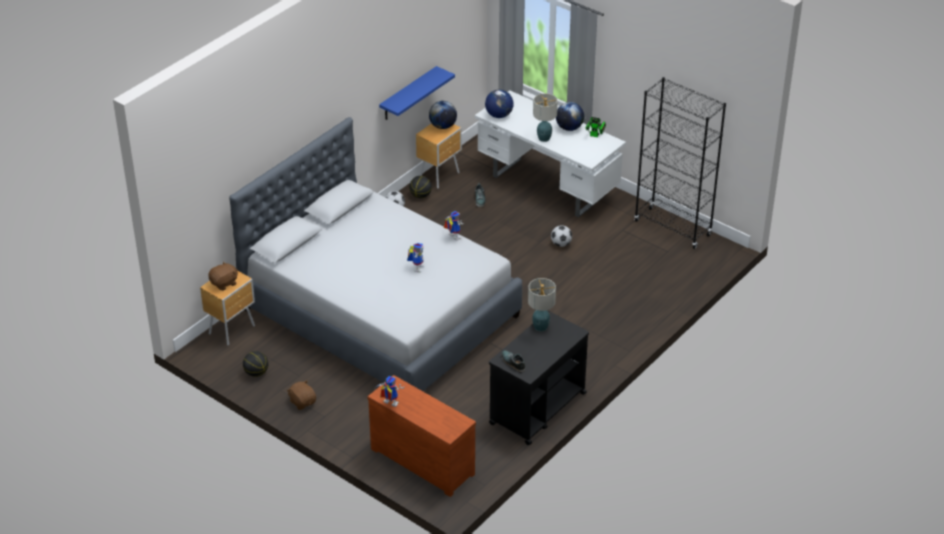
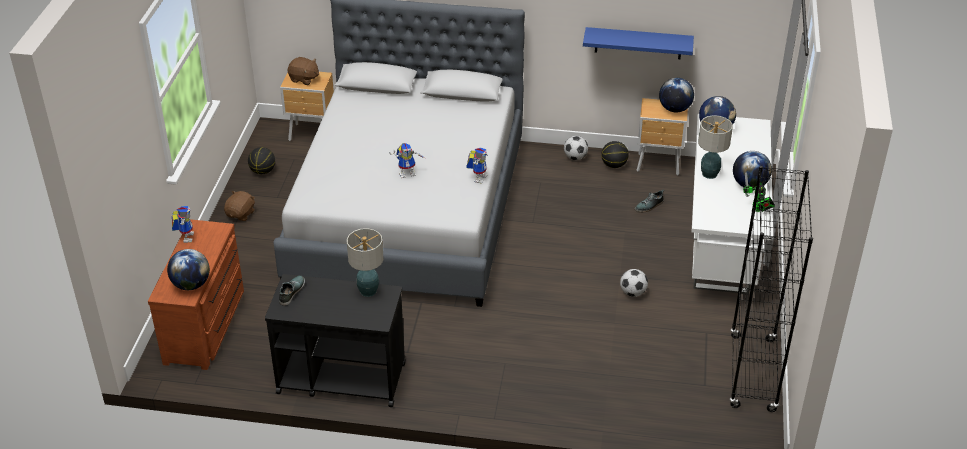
camera: 60 degrees right, 0 degrees up
none -> globe [167,249,210,290]

